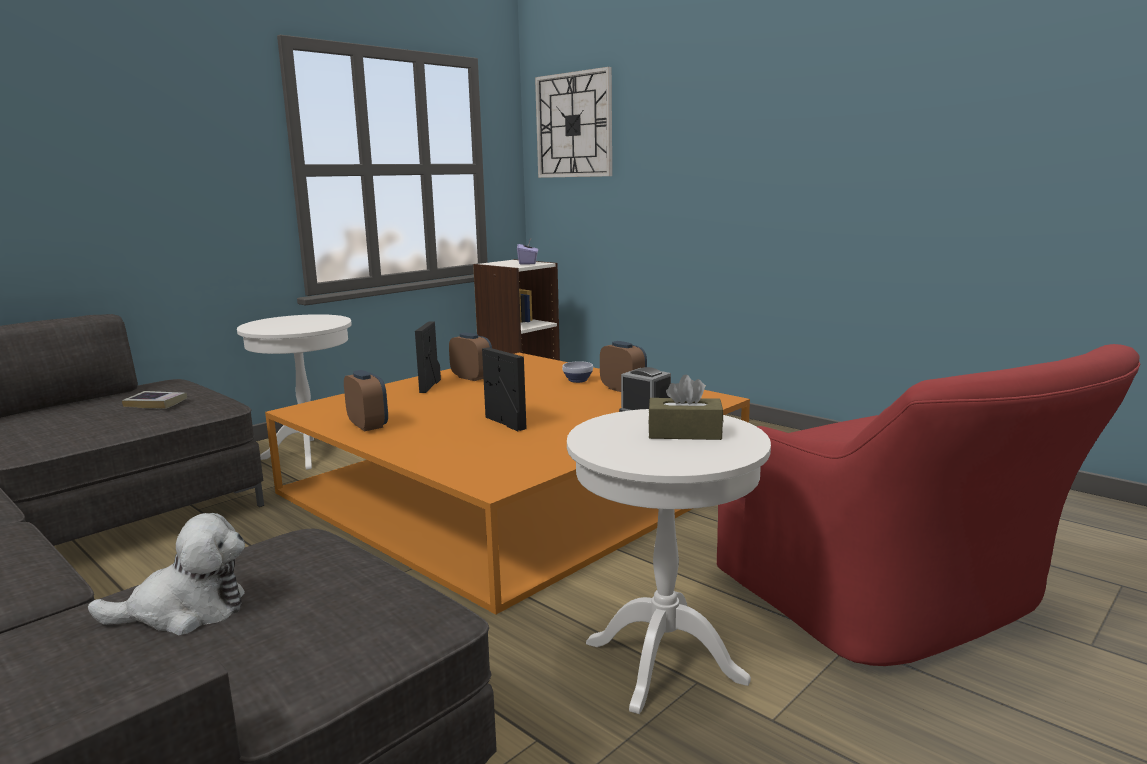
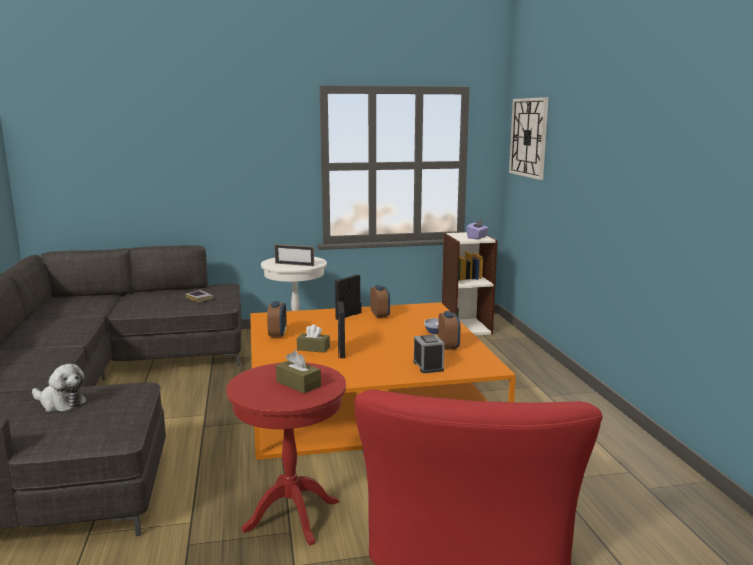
camera: 35 degrees right, 0 degrees up
white side table [567,409,771,714] -> red side table [226,362,346,545]
none -> picture frame [275,244,314,266]
none -> brown tissue box [297,324,330,353]

